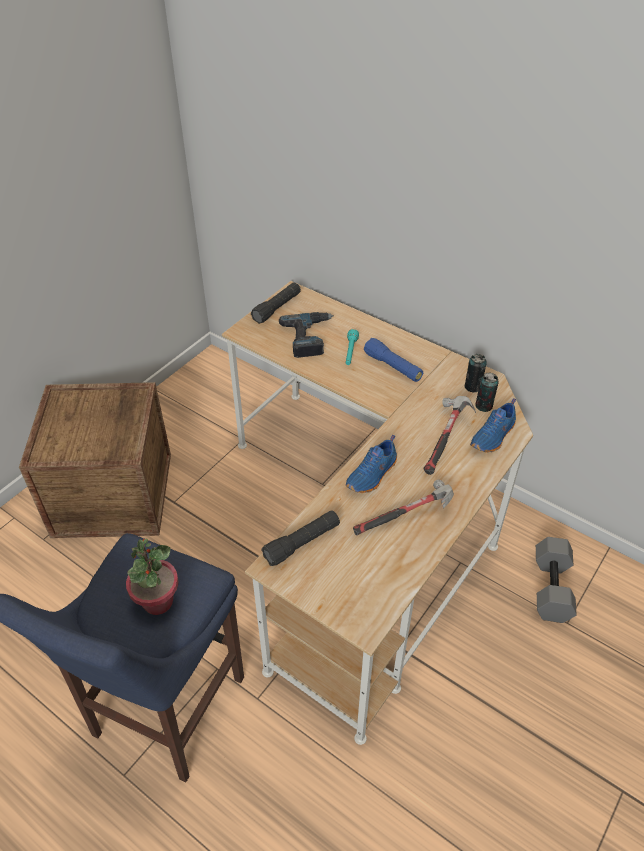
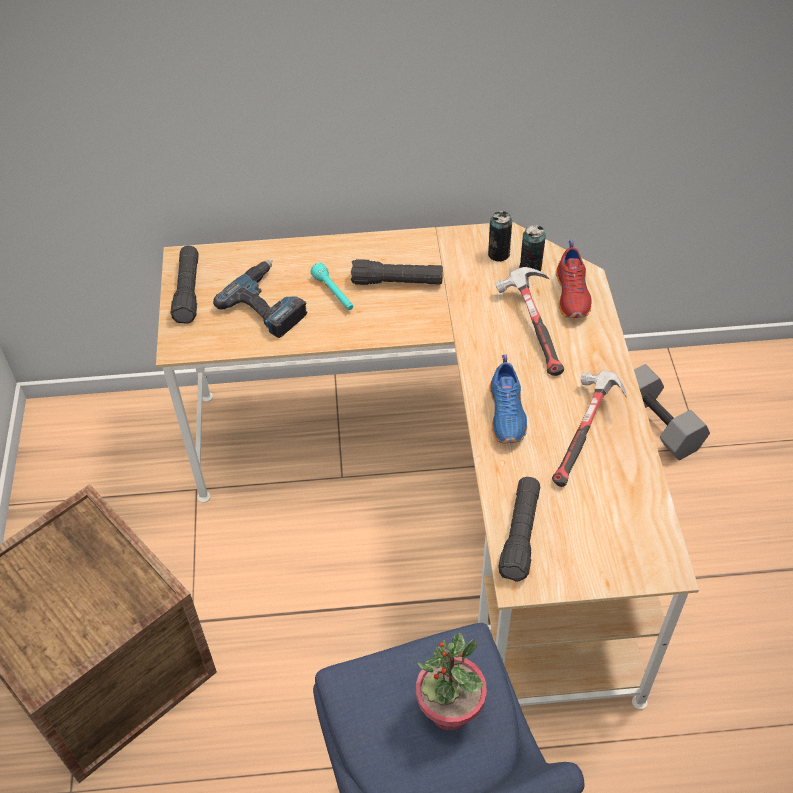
camera: 40 degrees left, 5 degrees up
blue flashlight [364,338,423,382] -> black flashlight [351,259,443,285]
blue shoe [470,398,516,453] -> red shoe [556,240,591,318]

